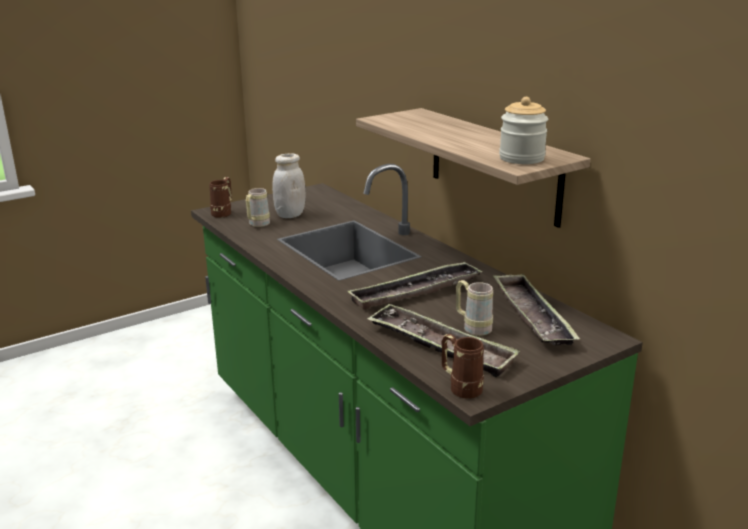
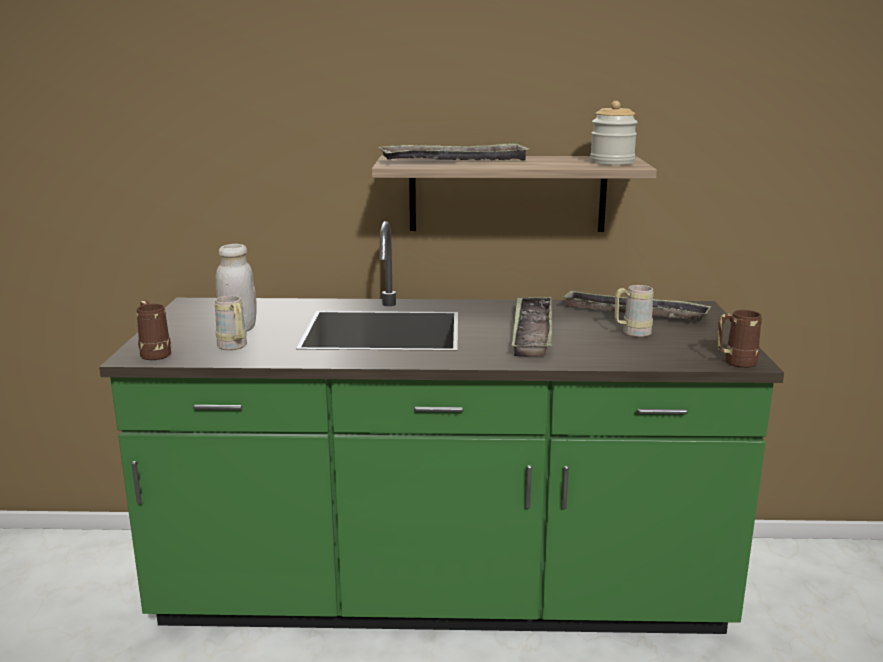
camera: 55 degrees left, 5 degrees down
tray [367,303,520,377] -> tray moved to [379,142,530,160]

